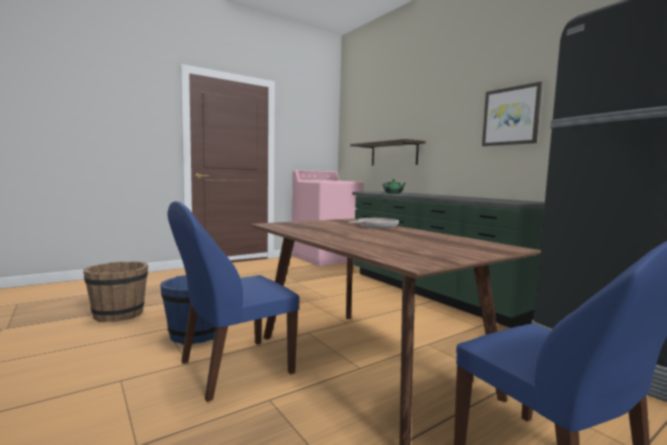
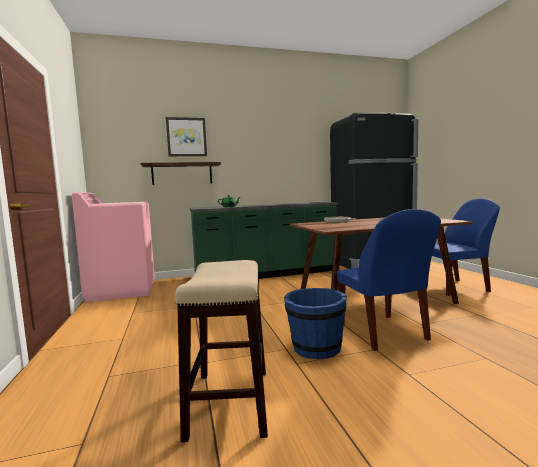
camera: 70 degrees left, 0 degrees up
brown bucket [83,261,148,322] -> stool [175,260,268,442]
picture [482,82,542,146] -> picture moved to [166,117,207,156]

